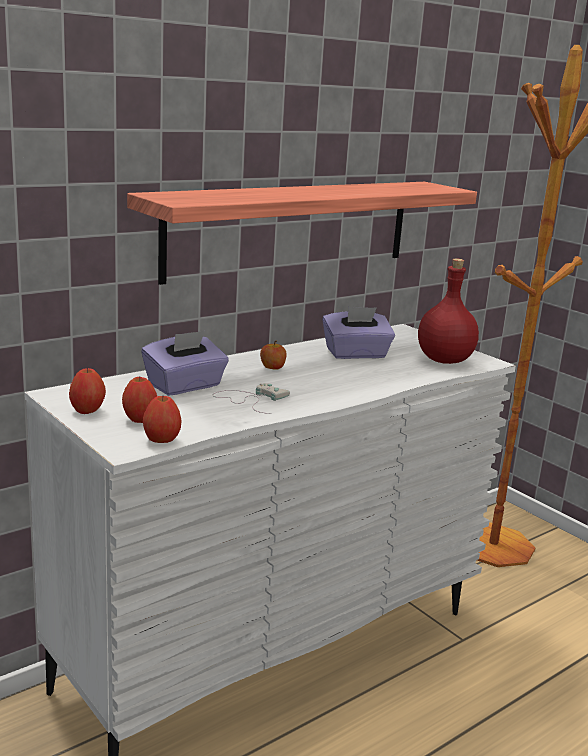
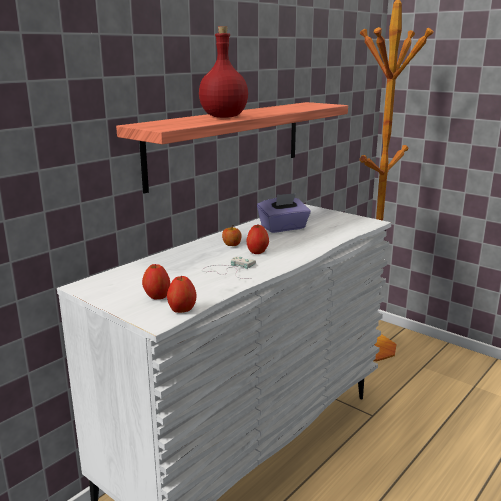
camera: 10 degrees left, 0 degrees up
apple [69,367,106,414] -> apple moved to [246,225,269,254]
purple tissue box [141,331,229,396] -> none
red bottle [418,259,479,364] -> red bottle moved to [199,26,248,118]

